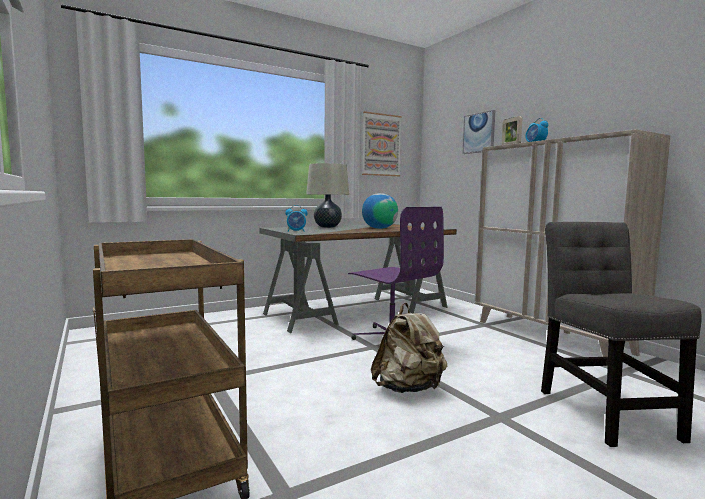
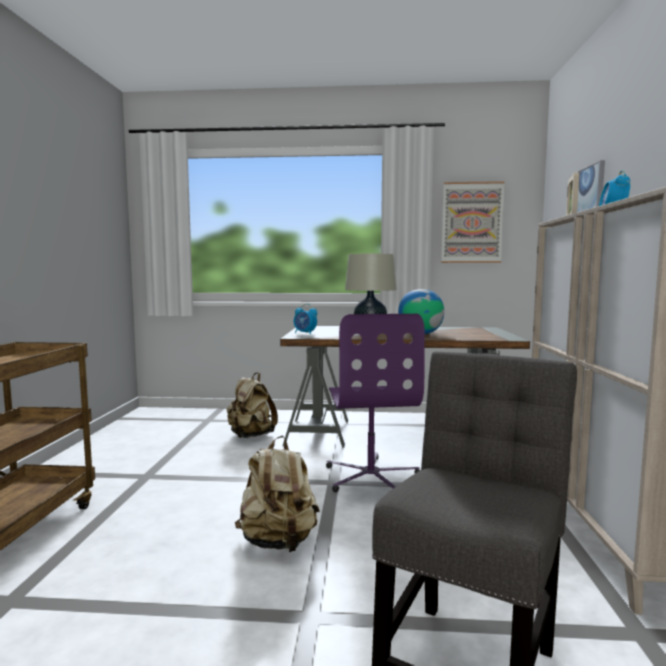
camera: 35 degrees right, 0 degrees up
none -> beige backpack [226,372,278,438]

